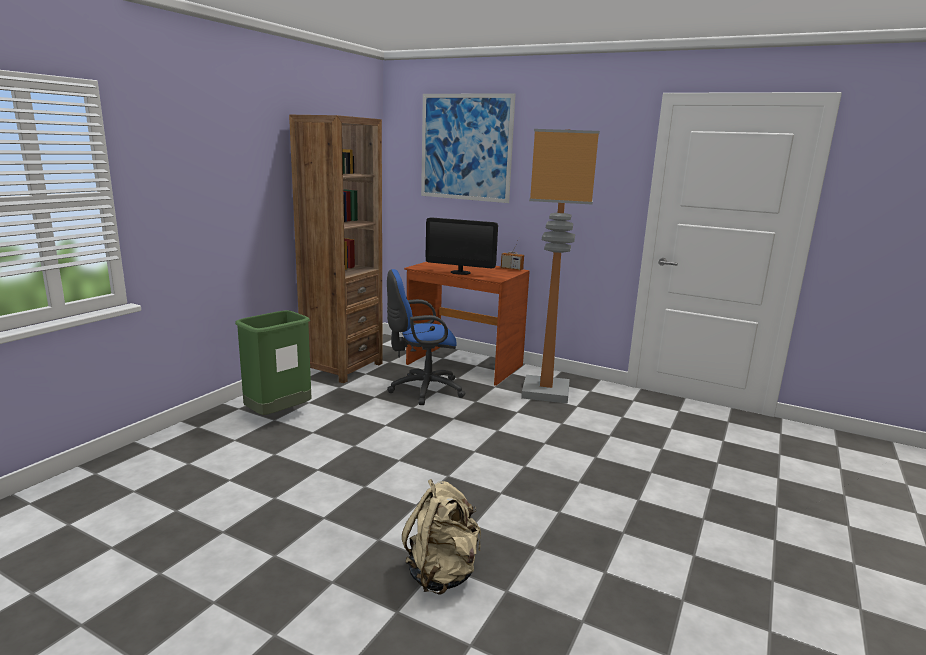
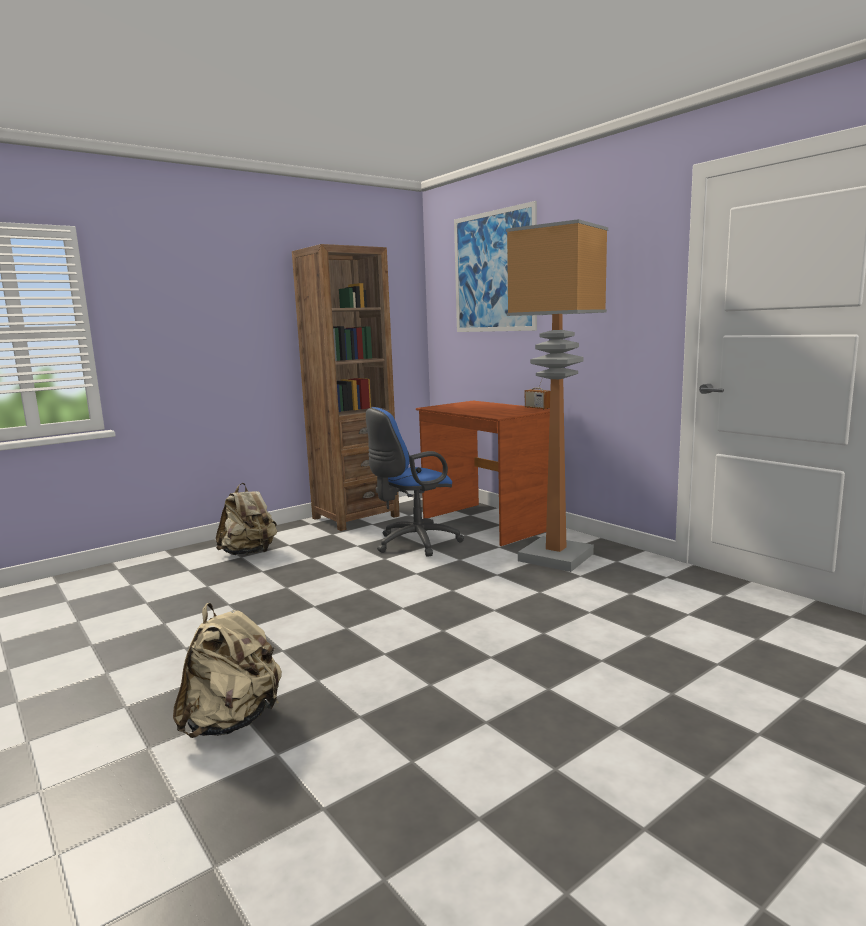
camera: 25 degrees right, 5 degrees down
green trash can [235,310,312,415] -> beige backpack [216,483,277,555]
blue office chair [387,269,466,405] -> blue office chair turned 45 degrees counterclockwise [366,407,464,557]
monitor [426,217,498,275] -> none

